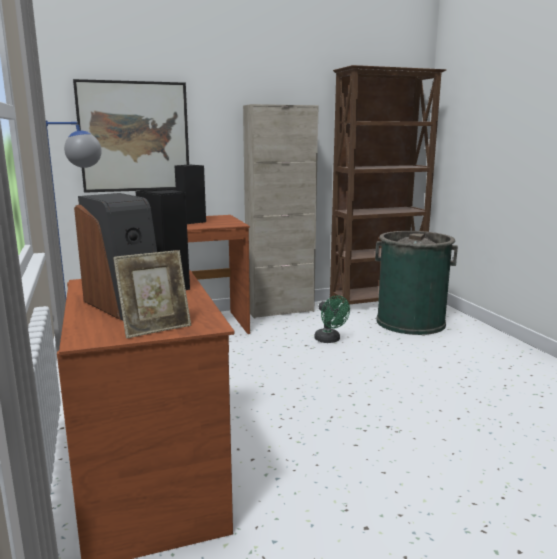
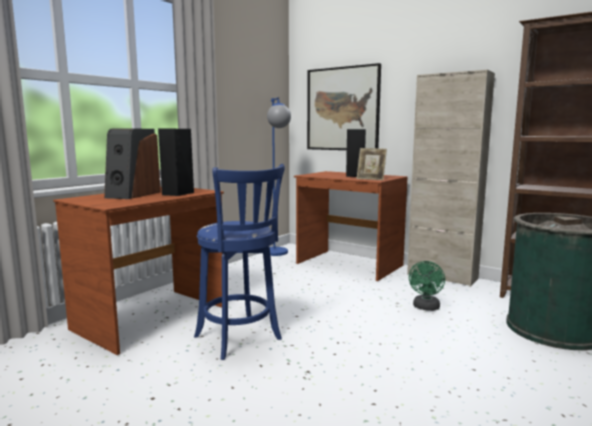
camera: 55 degrees right, 5 degrees down
picture frame [113,250,191,338] -> picture frame moved to [357,148,387,180]
none -> blue stool [194,164,285,360]

